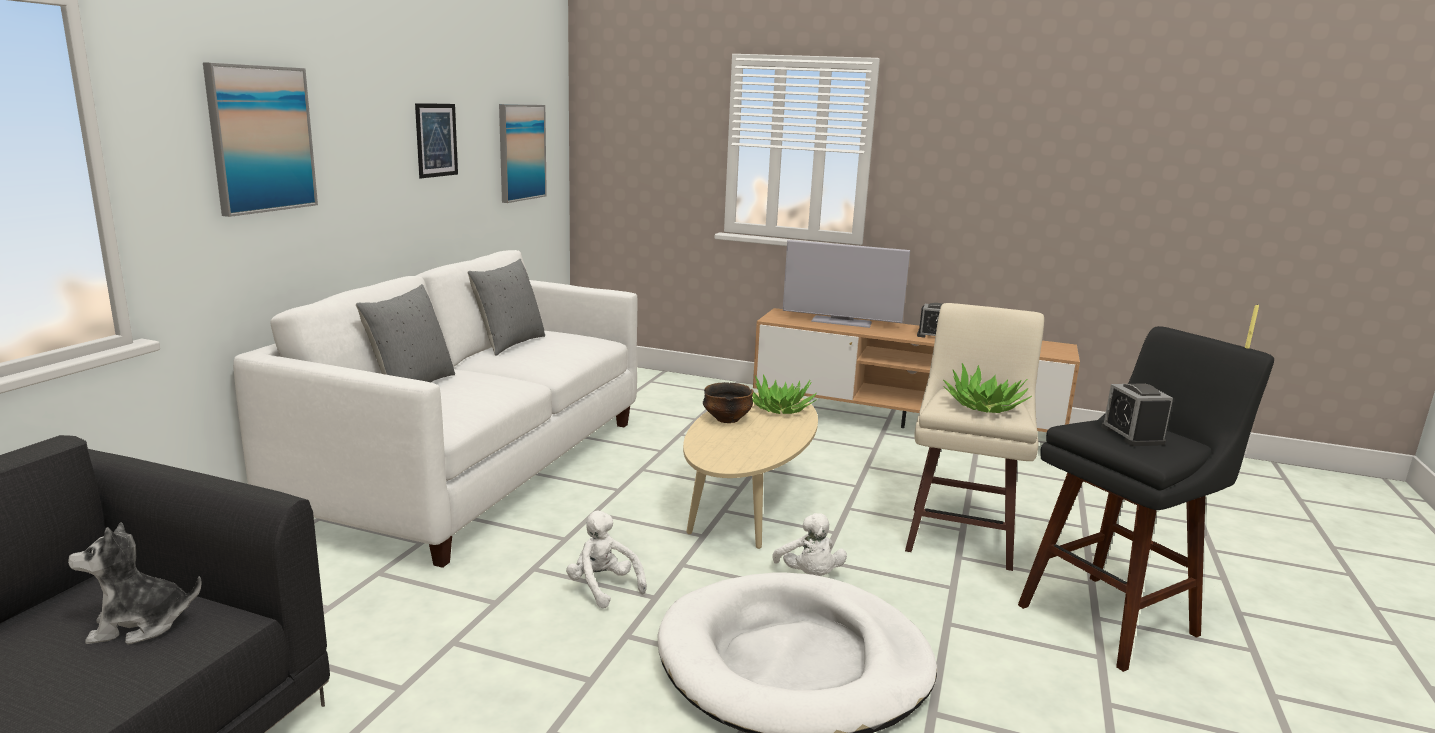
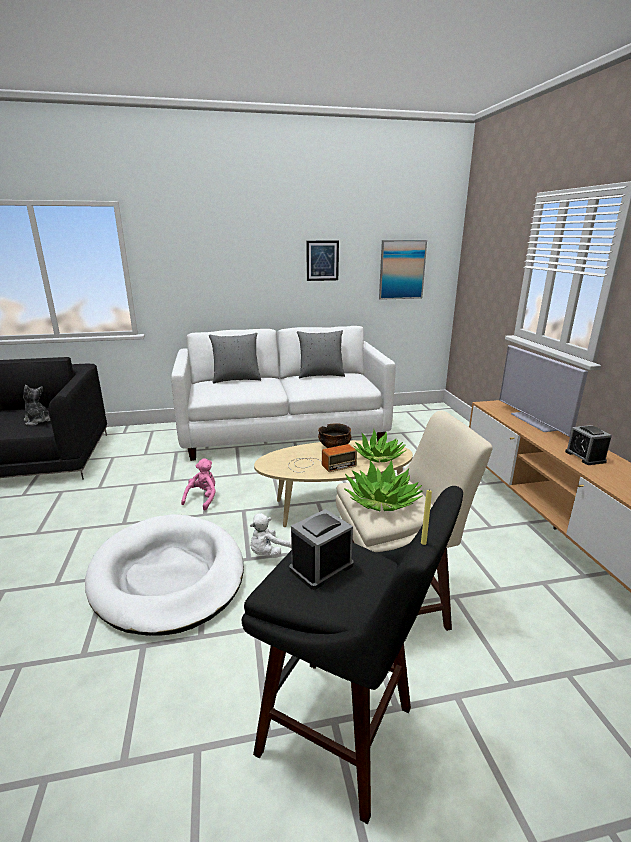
camera: 60 degrees right, 5 degrees up
picture [203,62,318,217] -> none
white plush toy [566,511,647,609] -> pink plush toy [181,458,216,510]
none -> radio [288,444,357,473]

